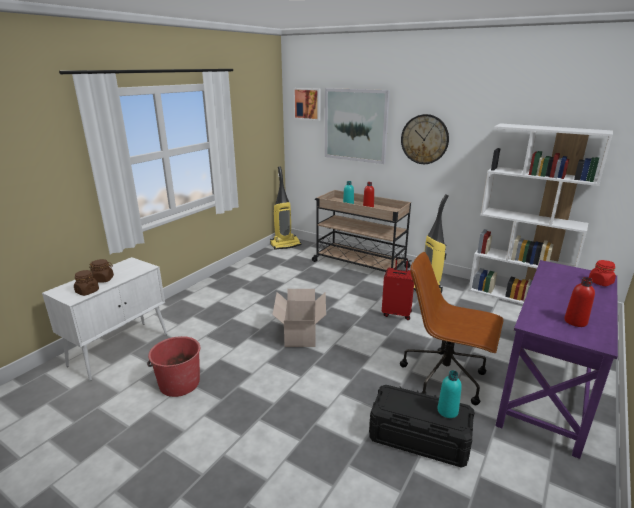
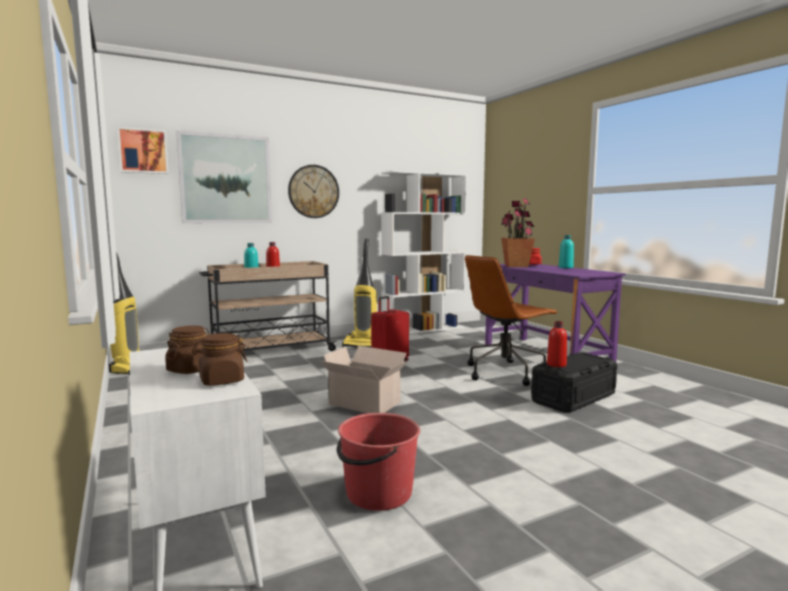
camera: 60 degrees left, 15 degrees down
turquoise bottle [437,370,462,418] -> turquoise bottle moved to [559,235,574,268]
red bottle [564,277,595,327] -> red bottle moved to [547,321,567,367]
none -> potted plant [501,198,535,267]

